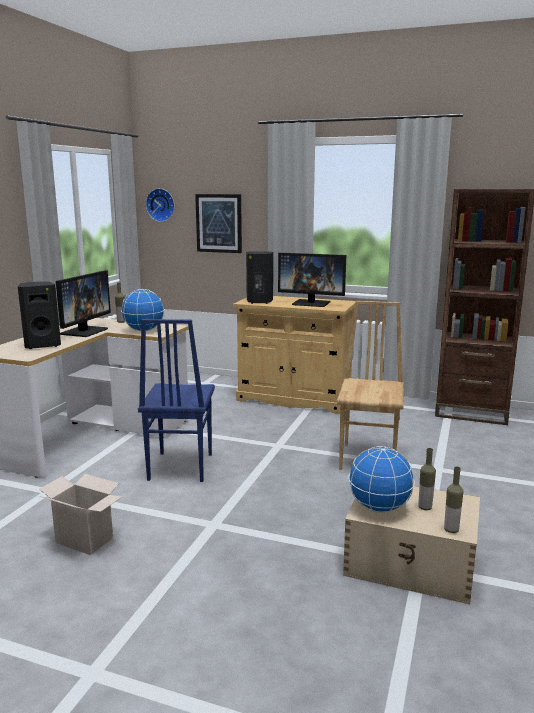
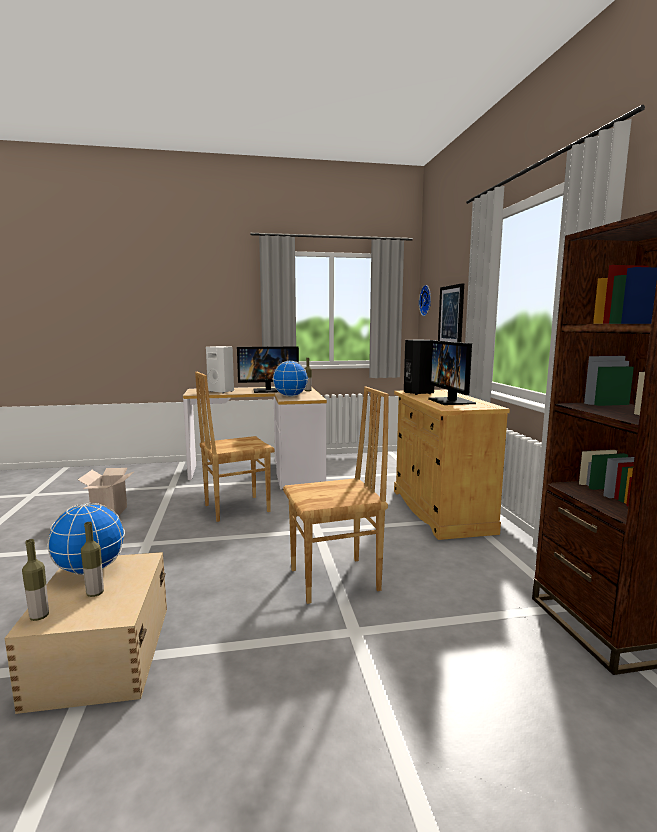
camera: 60 degrees right, 5 degrees down
black speaker [18,281,61,349] -> white speaker [206,346,234,393]
blue chair [138,319,215,482] -> brown chair [195,372,275,522]

